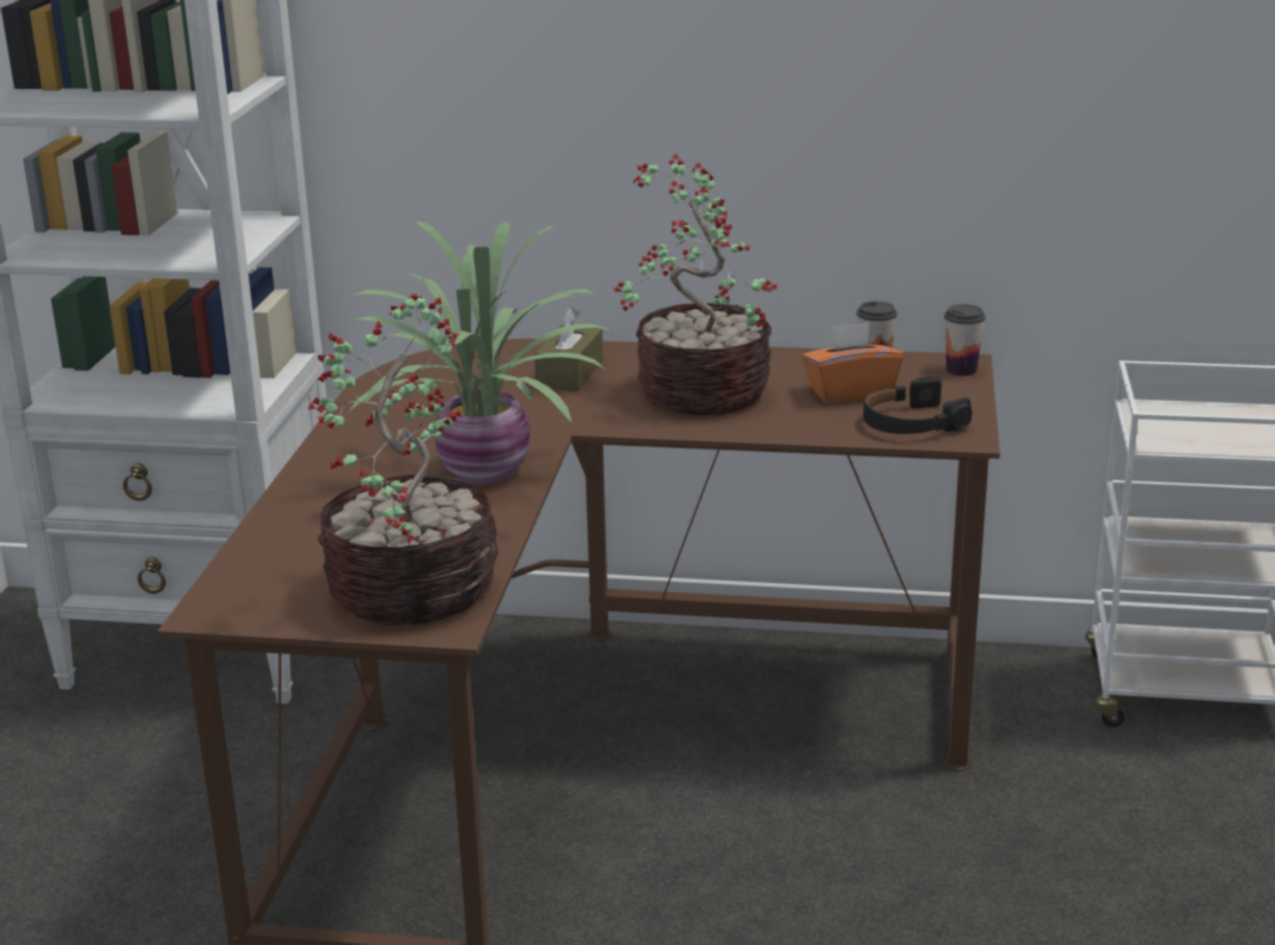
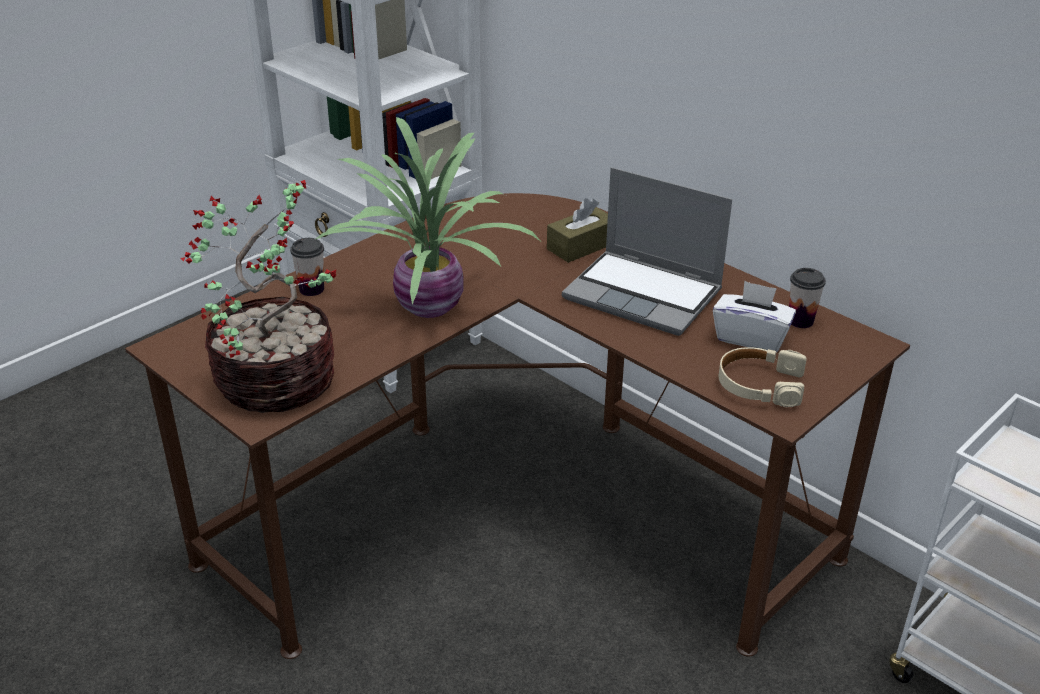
camera: 35 degrees right, 10 degrees up
potted plant [612,153,778,416] -> laptop [562,167,732,336]
orange tissue box [801,322,904,403] -> white tissue box [713,281,796,353]
black headphones [863,377,972,434] -> beige headphones [719,347,807,407]
cup [944,304,985,376] -> cup moved to [290,238,324,296]

